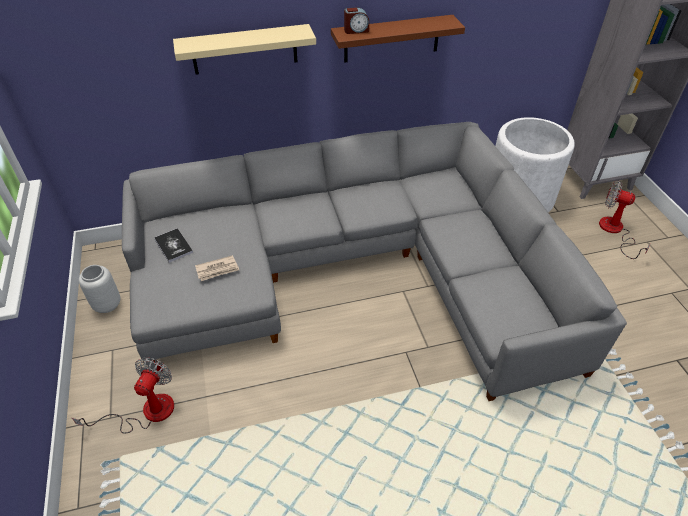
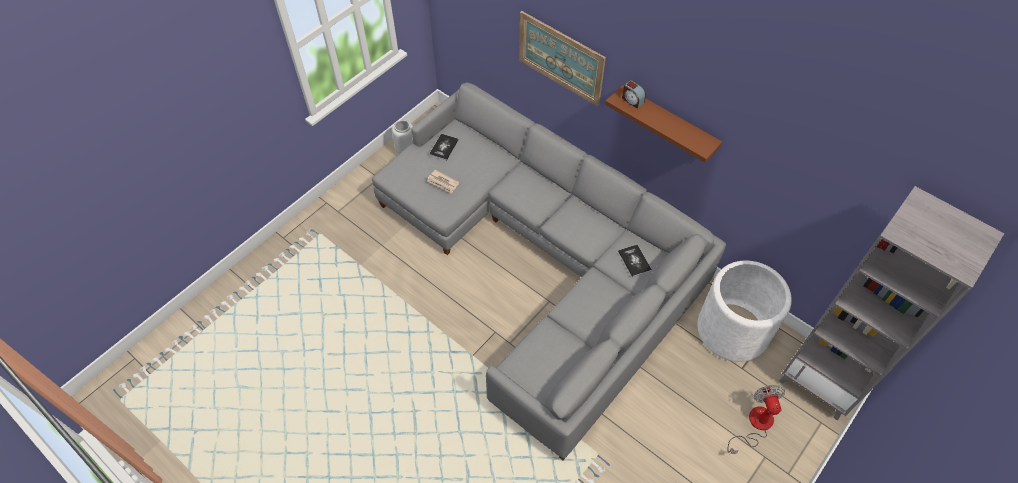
camera: 55 degrees right, 10 degrees up
fan [72,357,174,434] -> none
beige shelf [173,24,316,75] -> picture [519,11,606,106]
none -> book [618,244,652,277]

